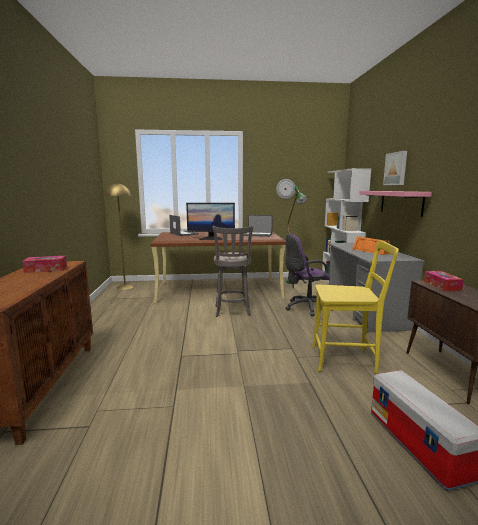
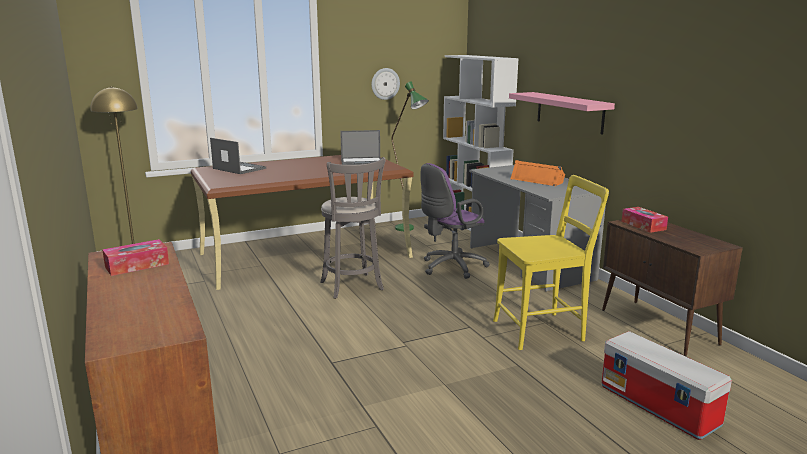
camera: 20 degrees left, 5 degrees up
monitor [186,203,235,240] -> none
picture [383,151,407,185] -> none

